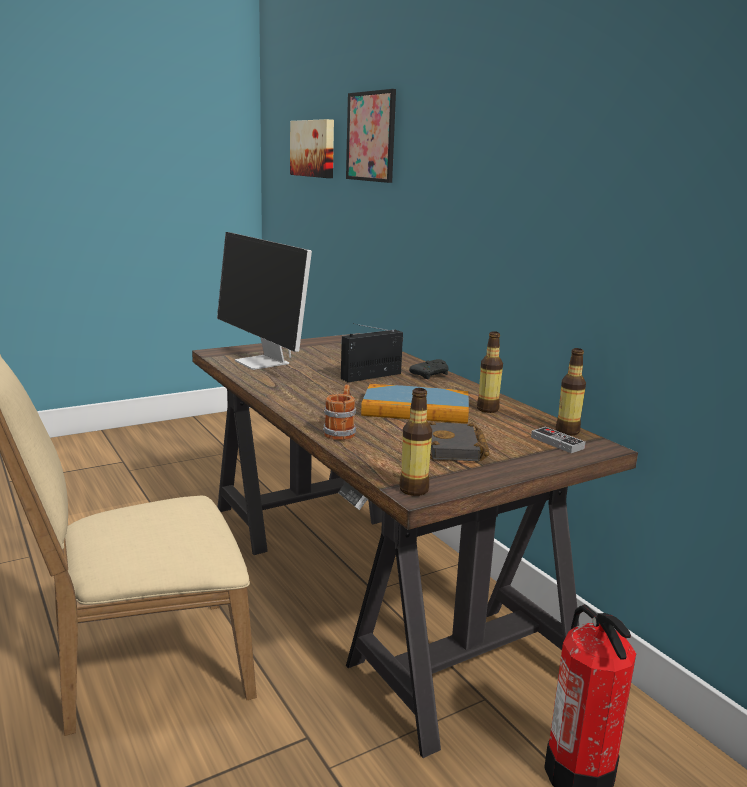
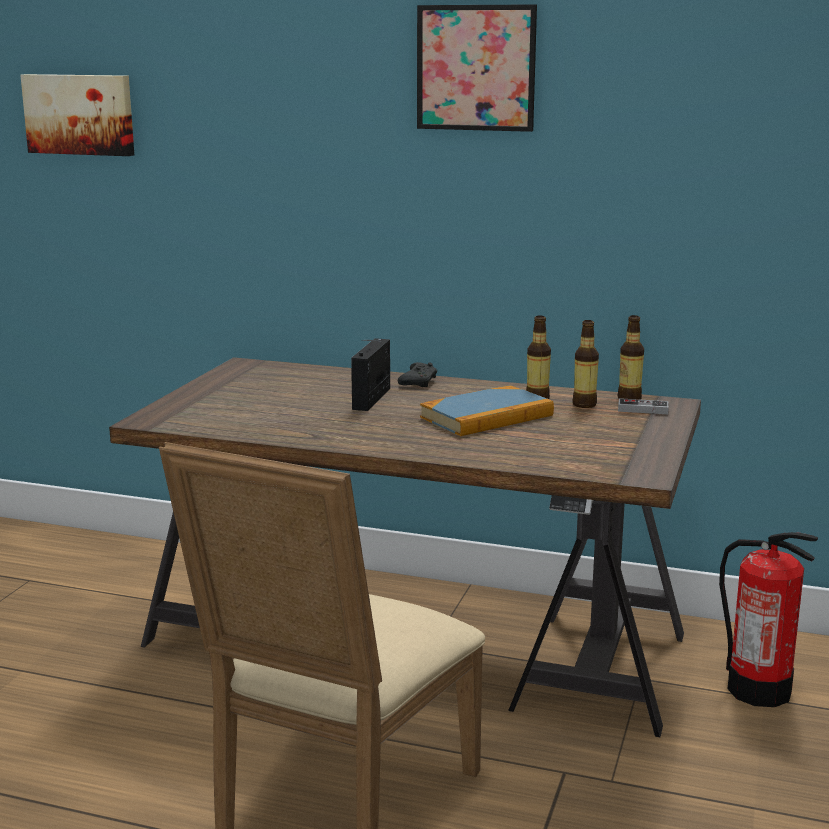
camera: 40 degrees left, 0 degrees up
monitor [217,232,312,370] -> none
mug [323,384,356,440] -> none
picture [346,89,396,183] -> picture moved to [417,4,537,132]
bottle [399,388,432,496] -> bottle moved to [573,320,599,408]
black book [429,421,489,461] -> none

